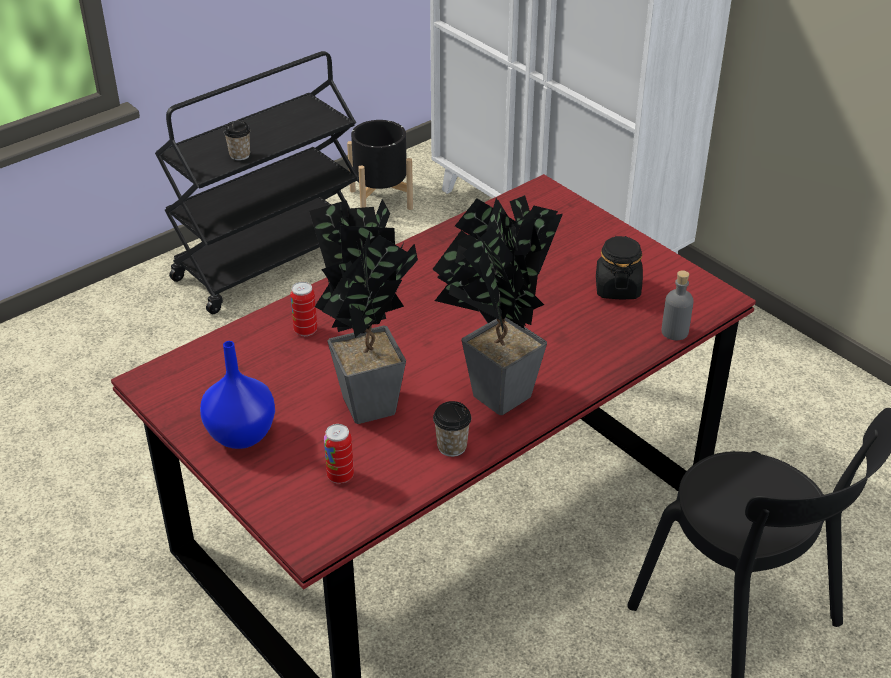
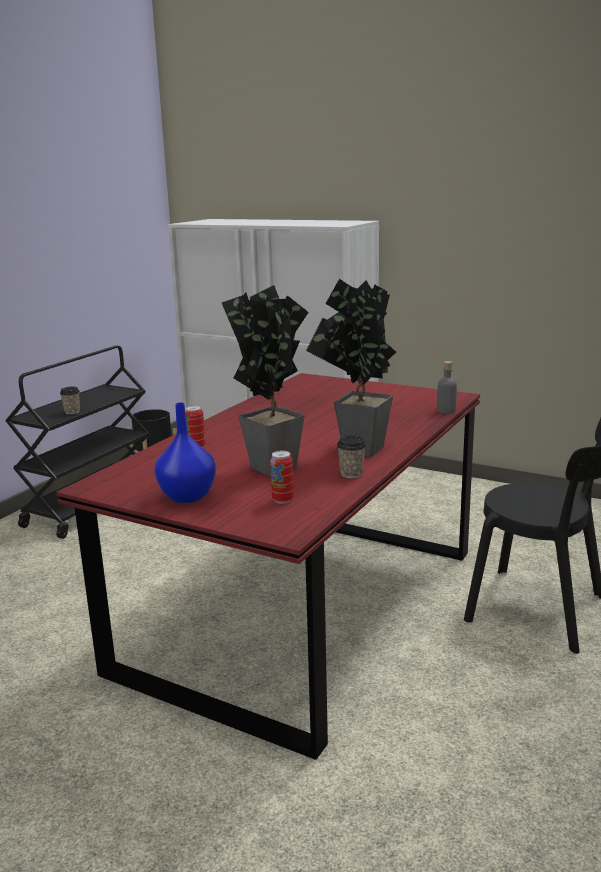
camera: 20 degrees left, 20 degrees down
black jar [596,236,643,299] -> none

